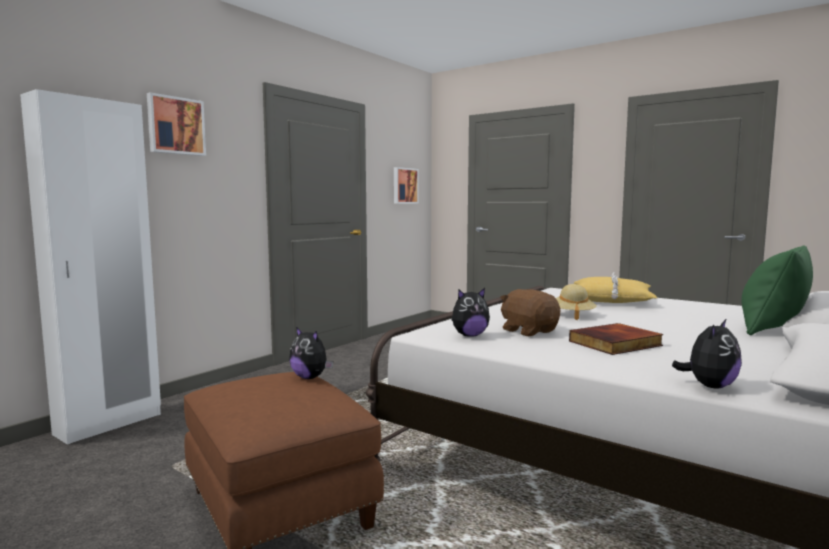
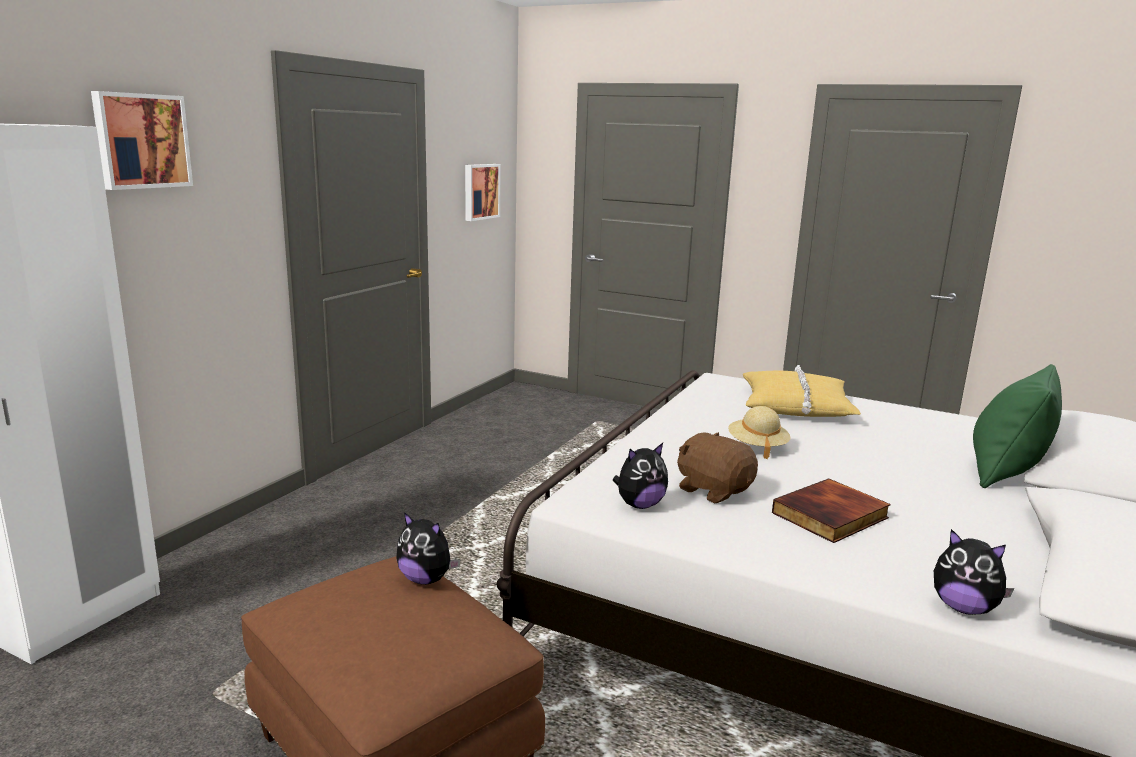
camera: 10 degrees left, 10 degrees up
plush toy [672,318,742,389] -> plush toy turned 90 degrees clockwise [934,529,1014,615]

